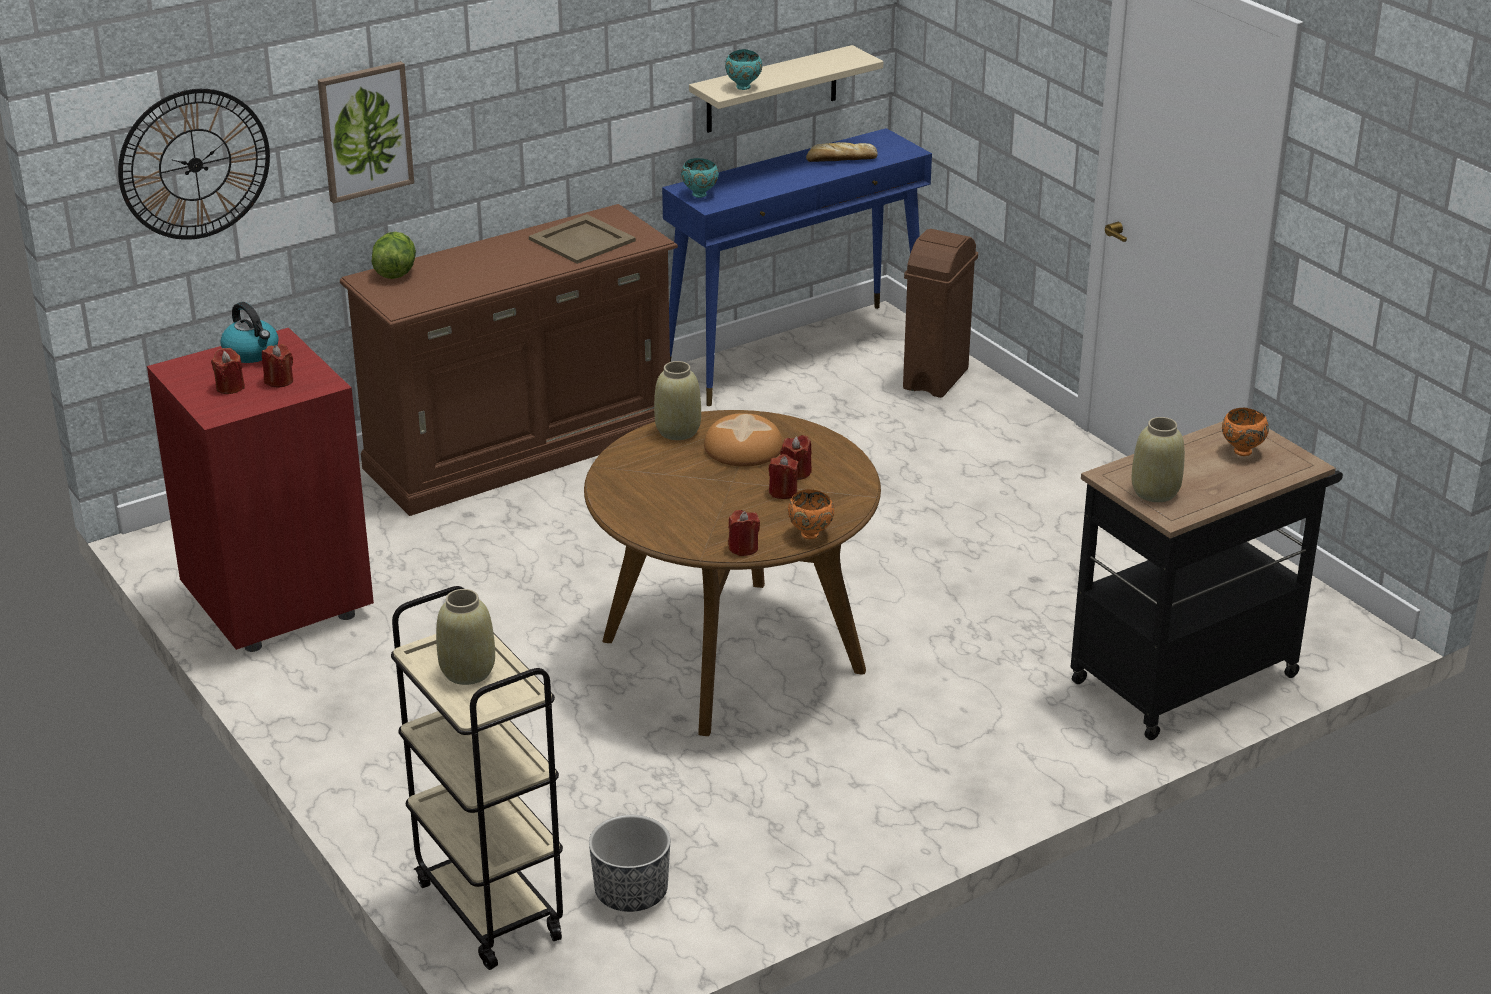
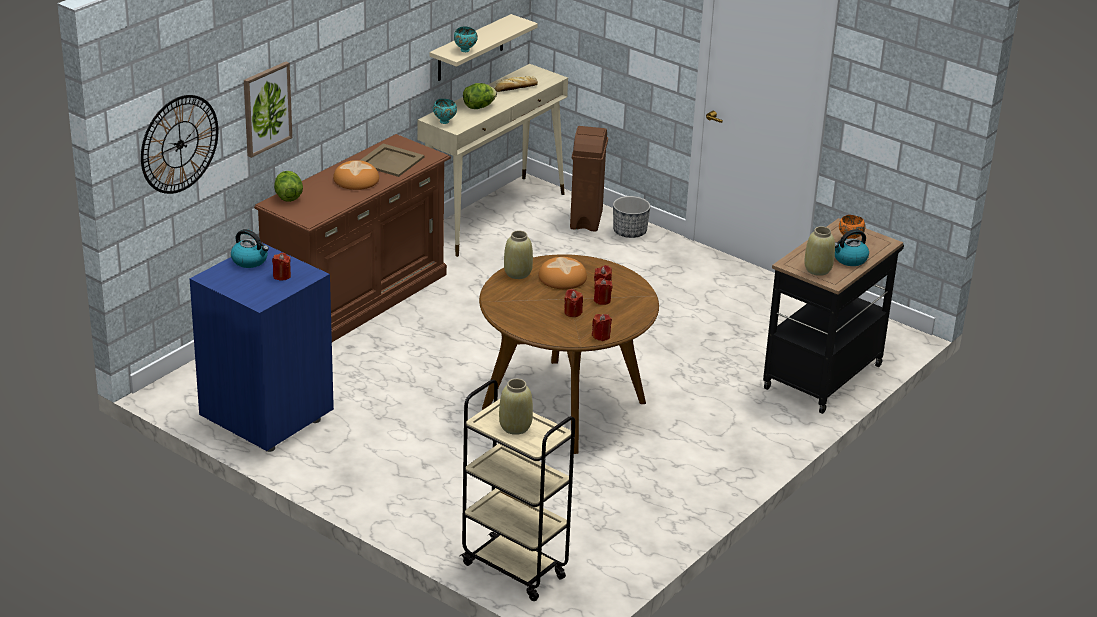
camera: 20 degrees left, 0 degrees up
red dresser [147,328,374,652] -> blue dresser [190,243,334,452]
red candle [211,348,245,394] -> red candle moved to [564,289,583,317]
planter [589,815,671,912] -> planter moved to [613,196,650,238]
blue console table [662,128,932,406] -> beige console table [417,64,568,257]
orange bowl [788,489,834,539] -> none
none -> bread [333,160,379,190]
none -> lettuce [463,83,497,109]
none -> kettle [835,229,869,266]

